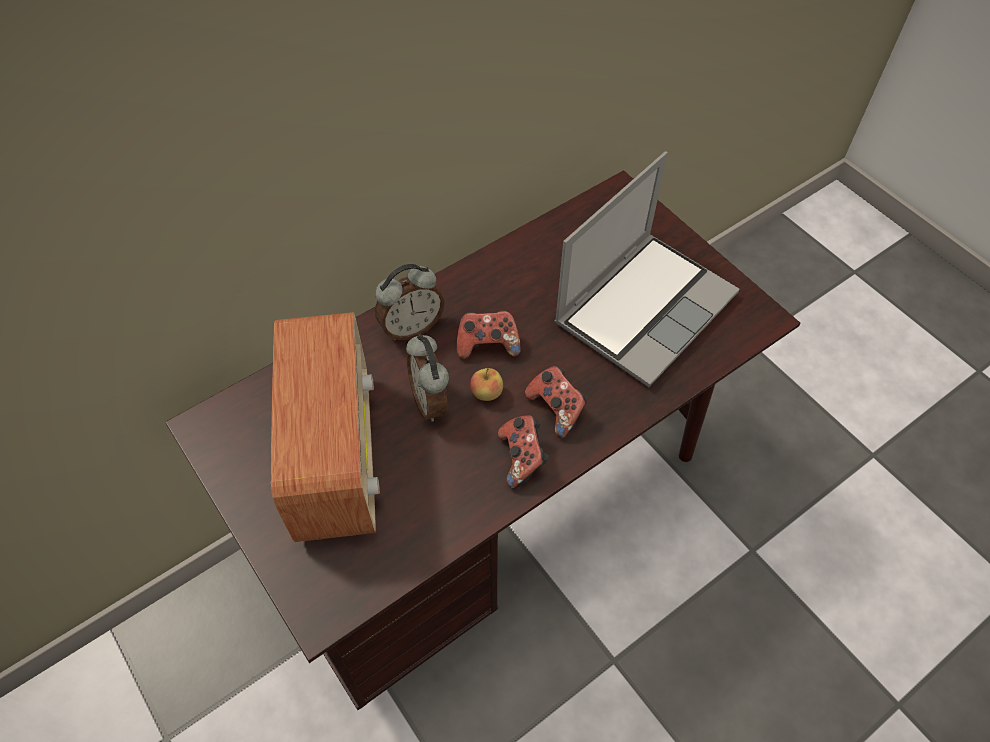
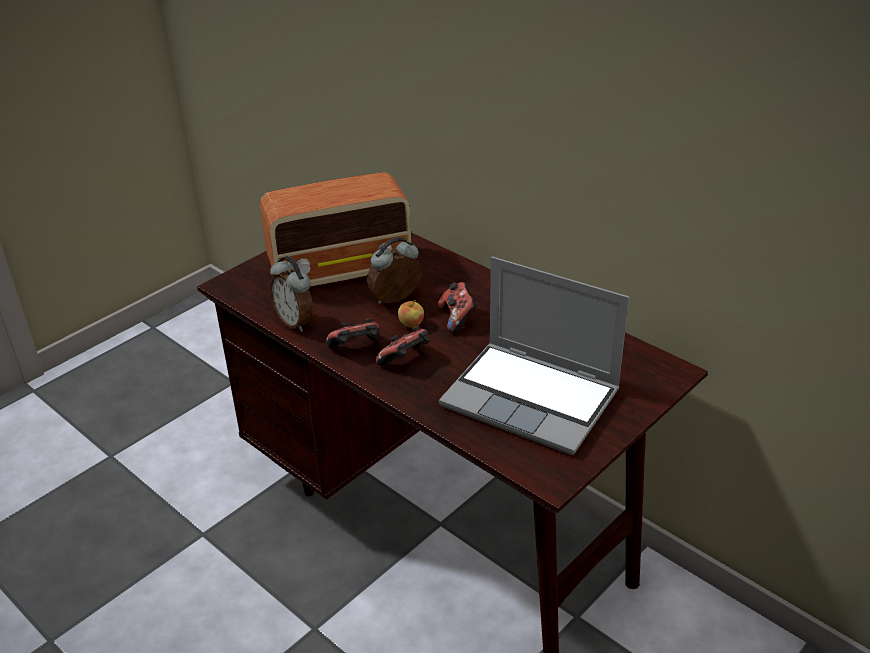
camera: 80 degrees right, 20 degrees down
alarm clock [375,264,444,340] -> alarm clock moved to [269,256,313,332]

